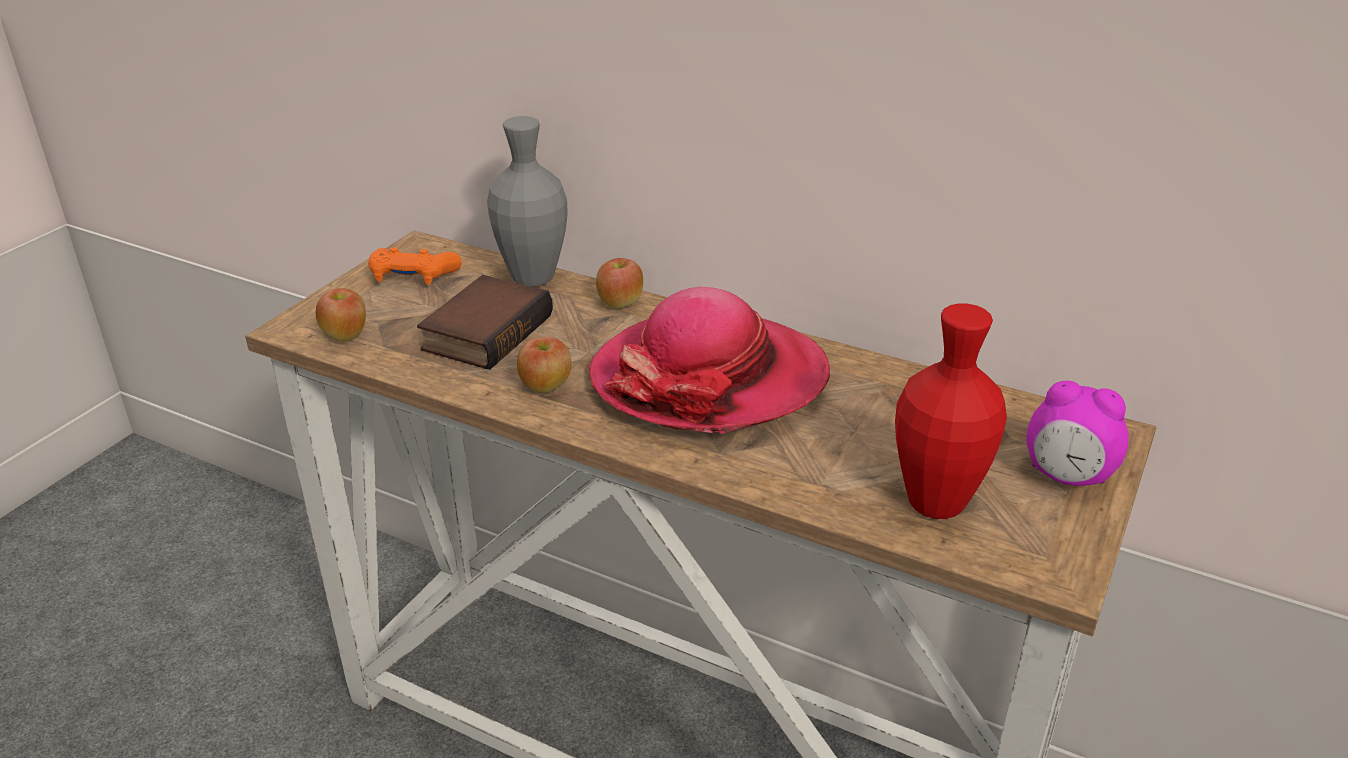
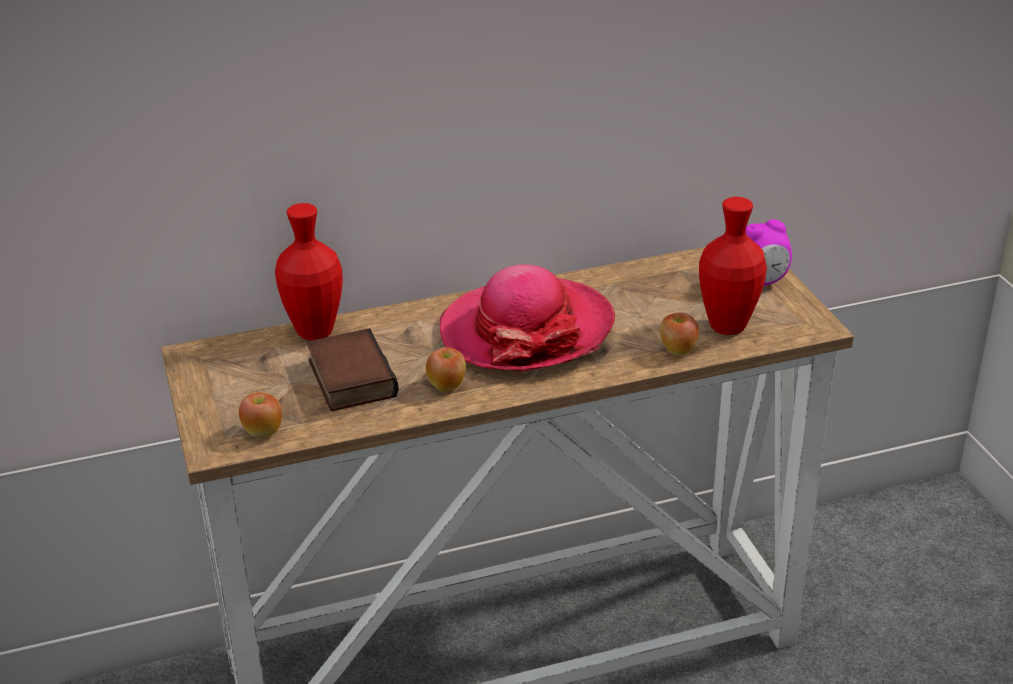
camera: 45 degrees left, 0 degrees up
orange game controller [368,247,461,285] -> none
grey vase [487,116,568,287] -> red vase [275,203,343,341]
apple [596,258,643,309] -> apple moved to [660,312,699,356]

